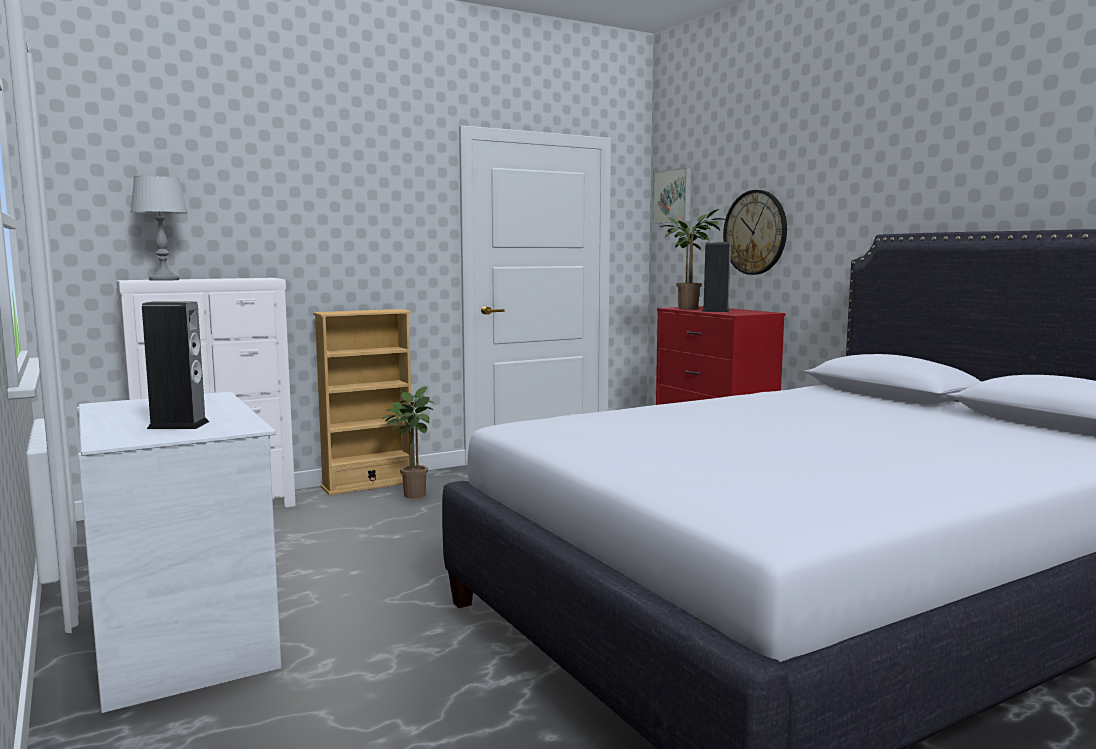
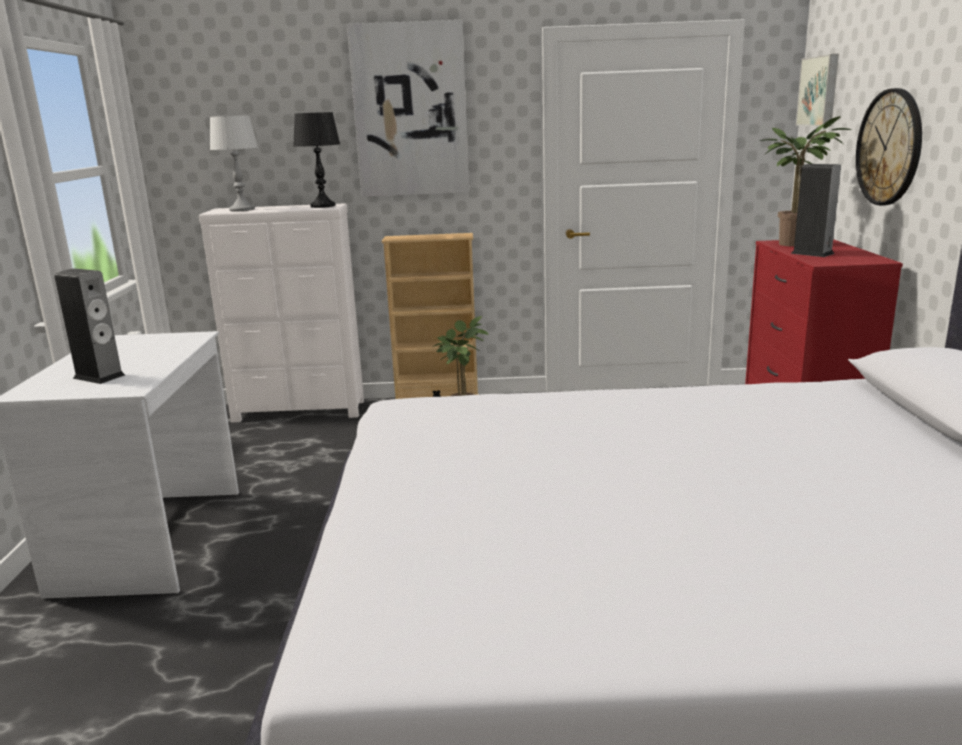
camera: 30 degrees right, 10 degrees up
none -> black table lamp [293,112,340,208]
none -> picture [347,20,469,197]

